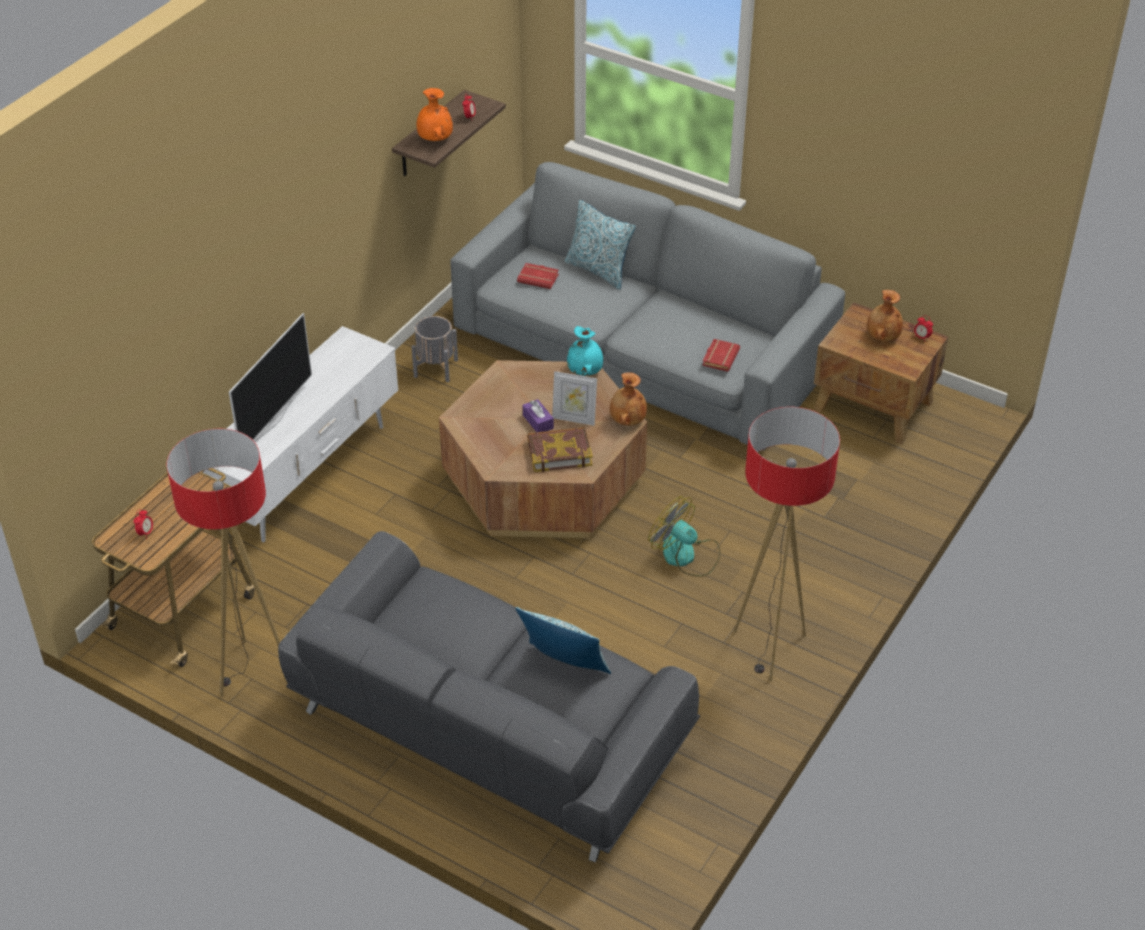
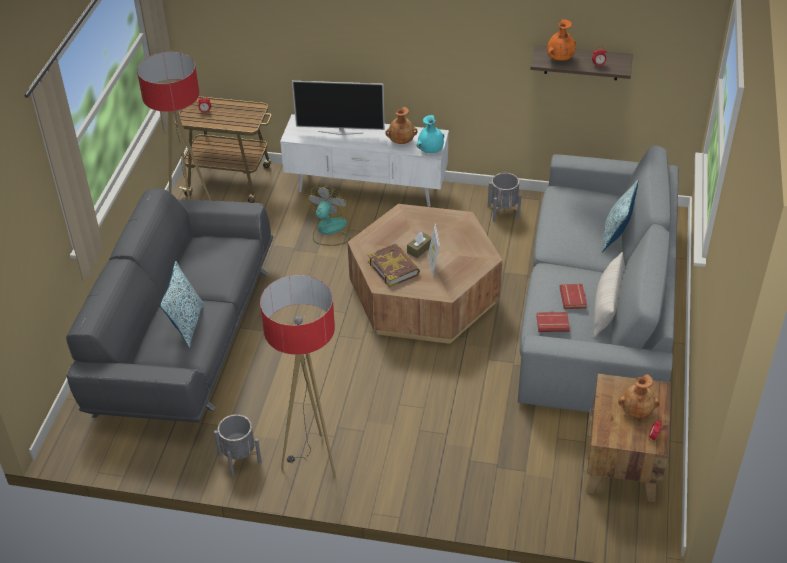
camera: 70 degrees right, 0 degrees up
red book [517,263,559,289] -> red book moved to [559,284,587,309]
purple tissue box [523,399,554,432] -> brown tissue box [407,232,432,258]
turquoise vase [567,326,603,376] -> turquoise vase moved to [416,115,444,153]
brown vase [610,372,647,426] -> brown vase moved to [385,107,417,144]
fan [648,496,721,577] -> fan moved to [307,186,350,246]
none -> grey planter [214,414,262,476]
none -> beige pillow [594,252,623,338]

